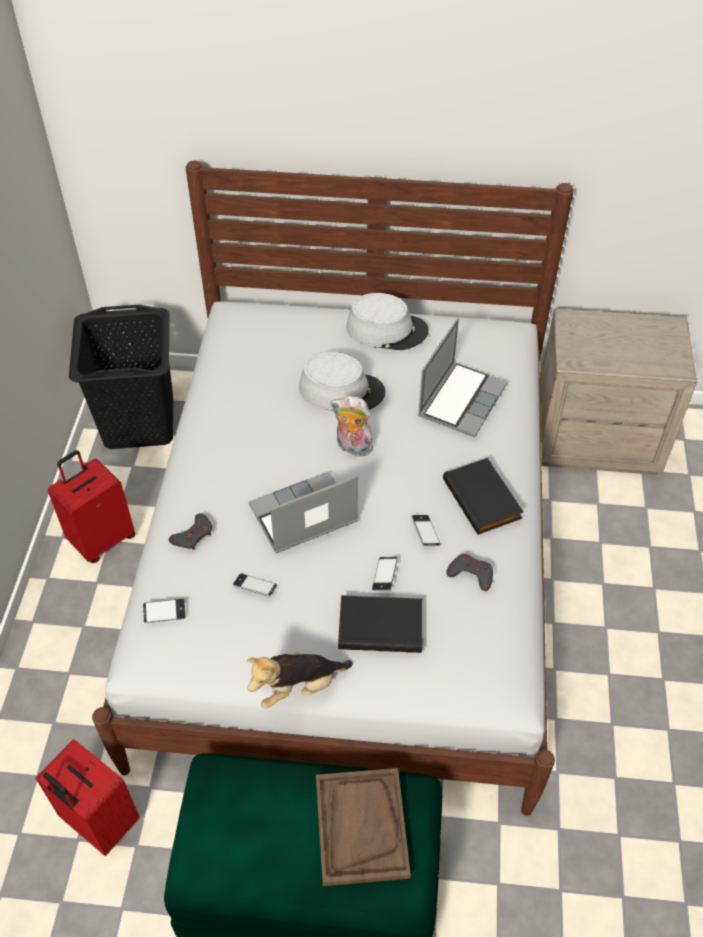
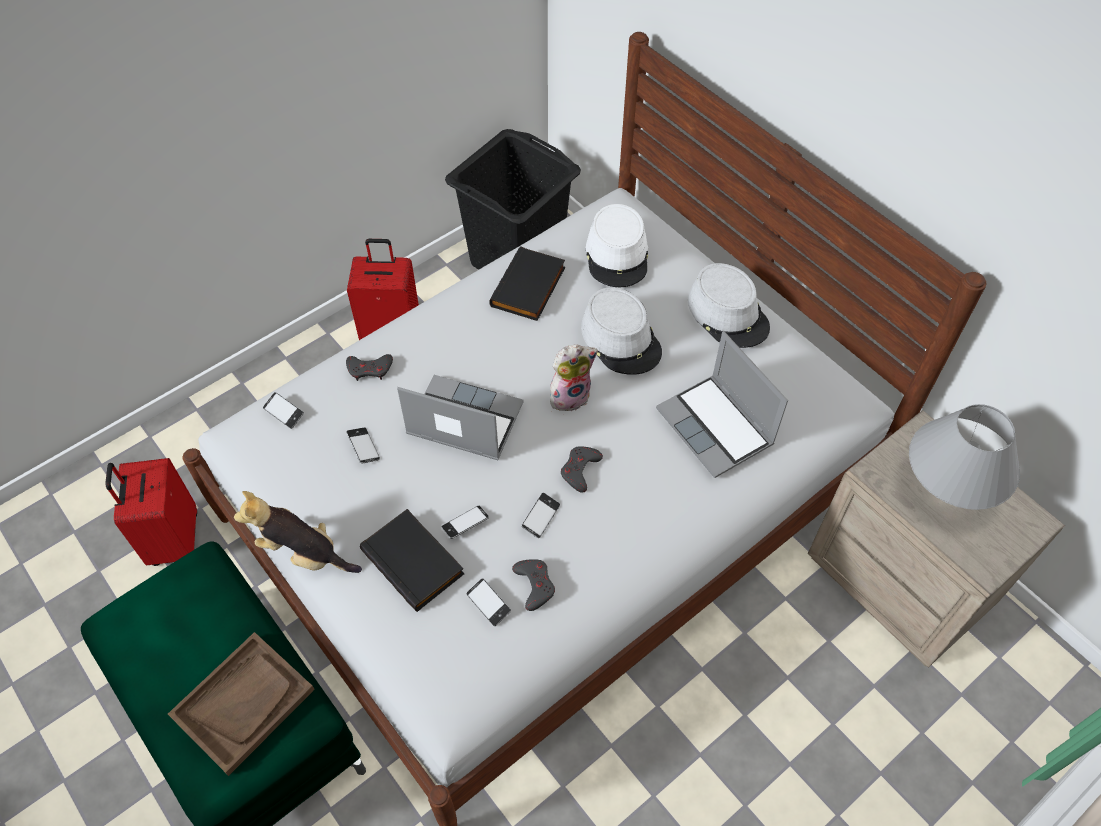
camera: 45 degrees right, 5 degrees up
plush toy [331,396,373,456] -> plush toy turned 90 degrees clockwise [550,345,598,411]
laptop [418,318,508,437] -> laptop turned 75 degrees clockwise [656,331,788,478]
black book [443,458,524,535] -> black book moved to [489,246,565,321]
none -> phone [467,578,511,626]
none -> grey game controller [561,446,603,493]
none -> white hat [585,204,648,287]
none -> grey table lamp [909,404,1020,510]

